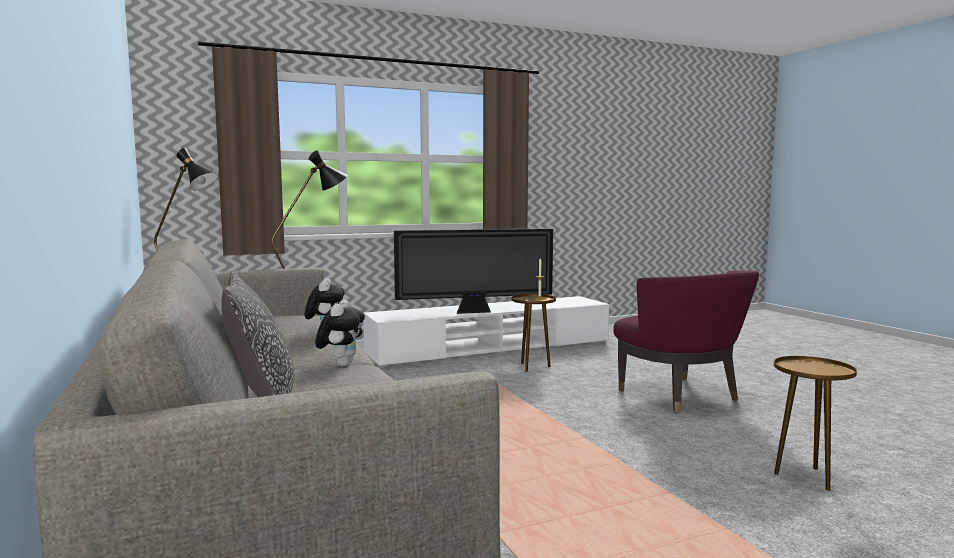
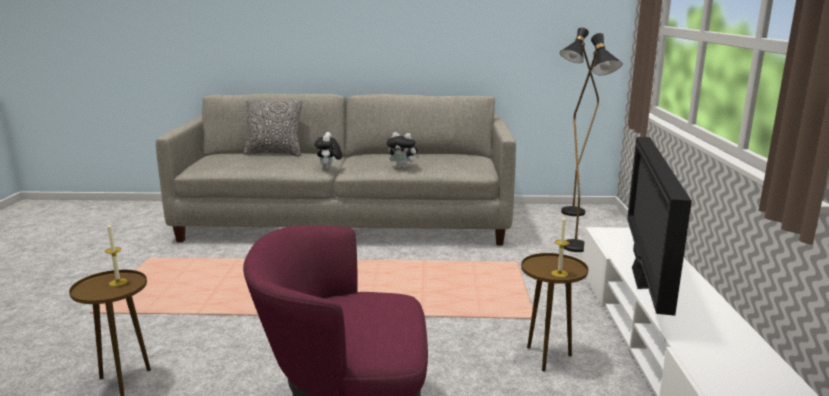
camera: 115 degrees right, 10 degrees up
plush toy [315,300,365,366] -> plush toy turned 60 degrees clockwise [315,132,342,169]
none -> candle [105,223,128,286]

